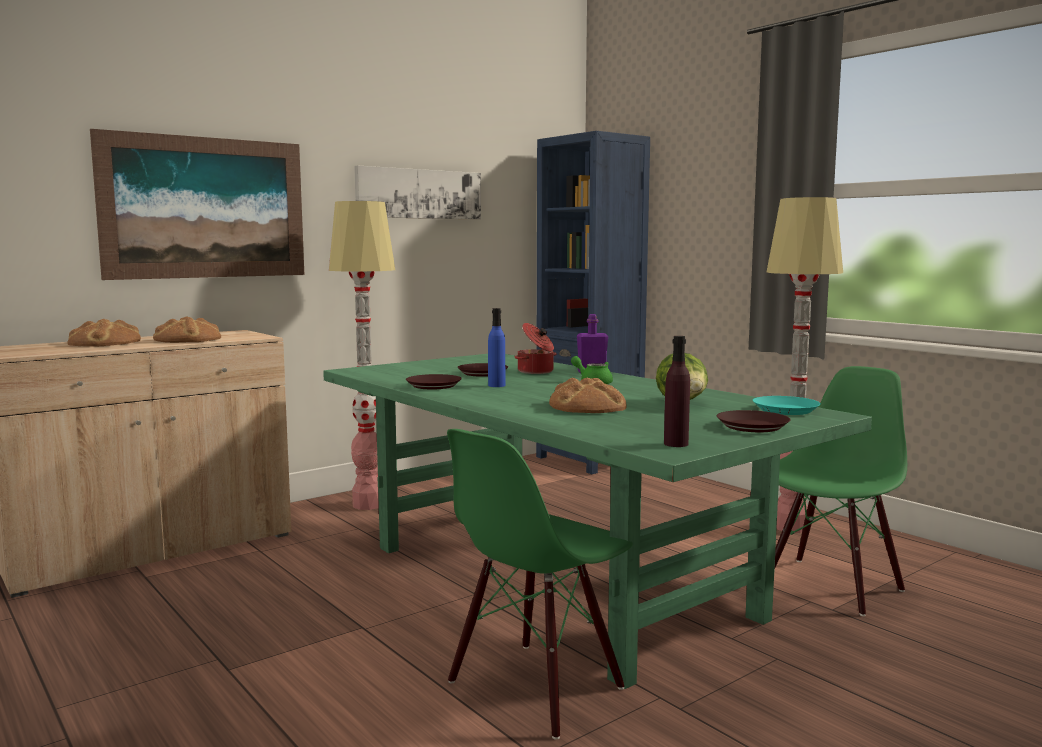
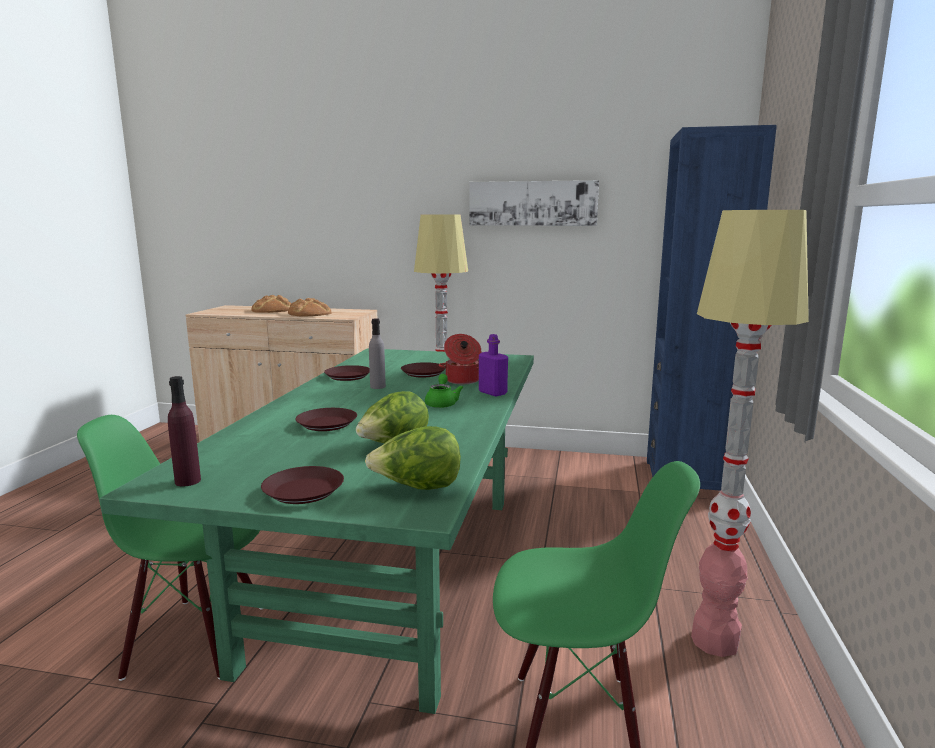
camera: 50 degrees right, 5 degrees up
picture [90,129,304,280] -> none
blue bottle [488,308,506,387] -> grey bottle [369,318,386,389]
bread [549,377,627,413] -> brown plate [295,408,357,431]
turquoise plate [753,396,821,415] -> lettuce [365,426,461,490]

